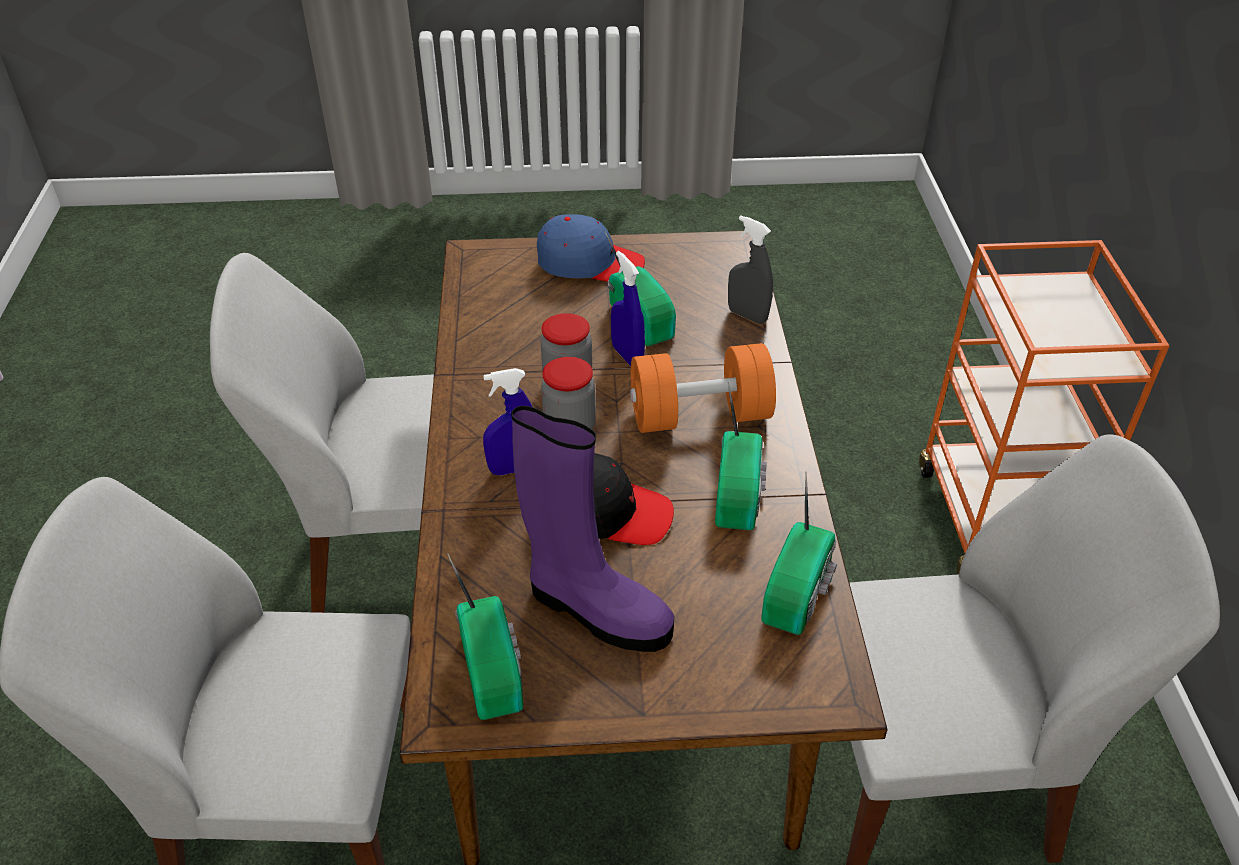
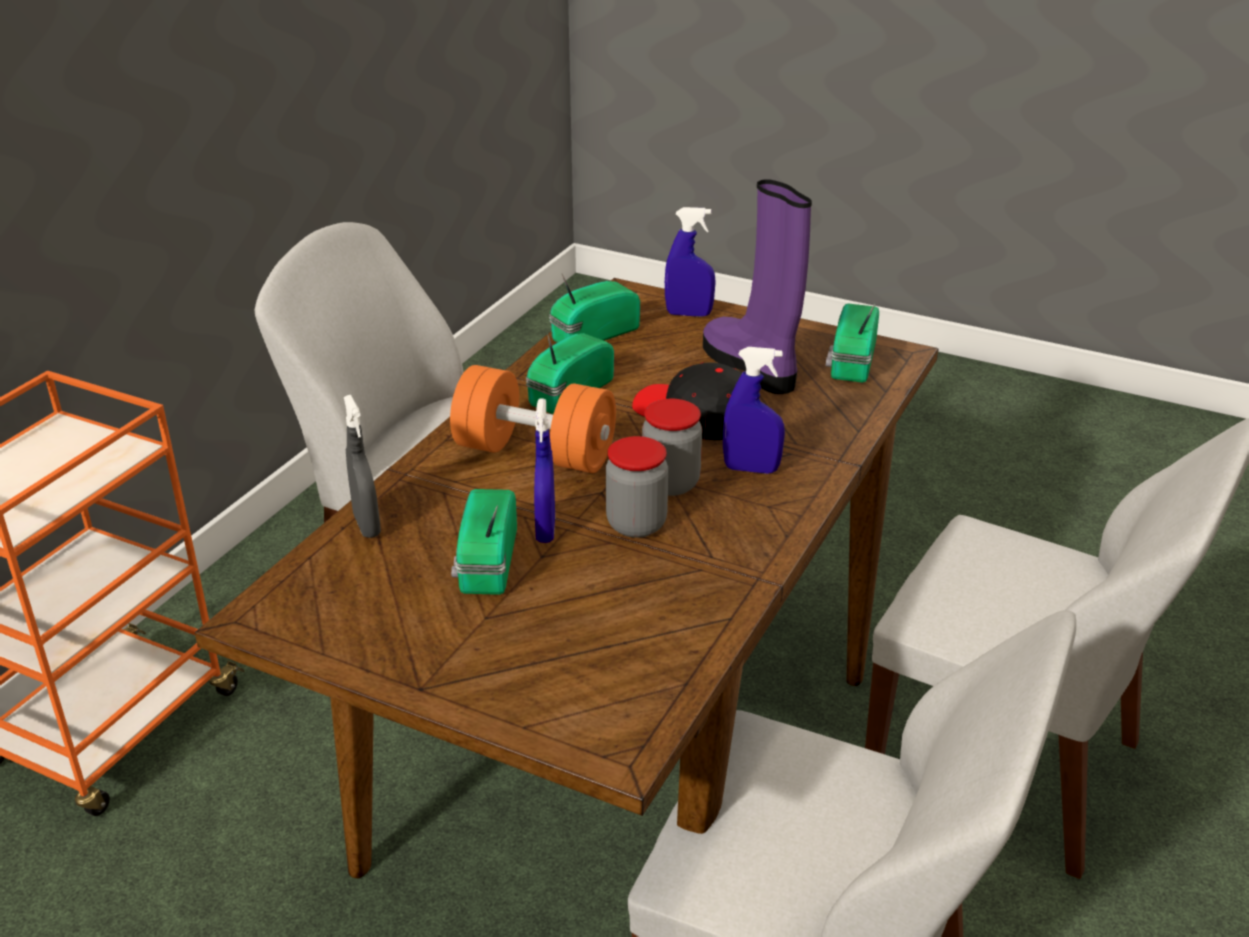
camera: 150 degrees left, 10 degrees down
blue cap [537,214,645,282] -> none
none -> blue spray bottle [665,207,716,317]

